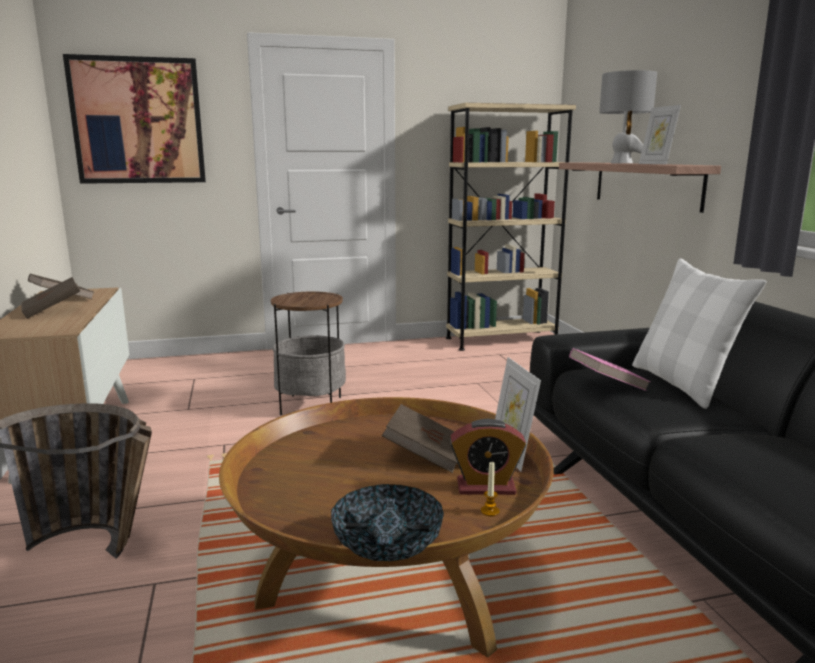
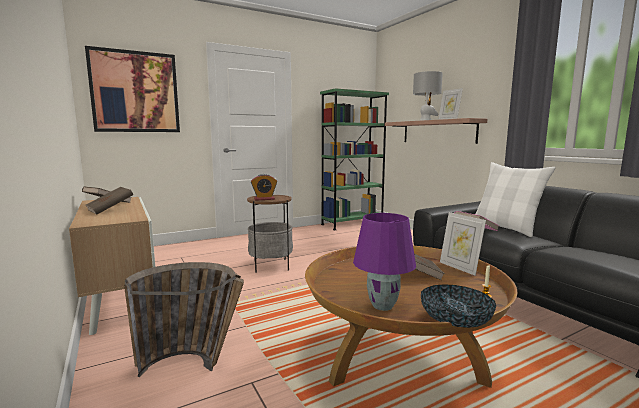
camera: 15 degrees left, 5 degrees down
beige bookcase [446,103,576,351] -> green bookcase [320,88,389,230]
alarm clock [450,419,526,495] -> alarm clock moved to [251,174,277,201]
none -> purple table lamp [353,213,416,311]

